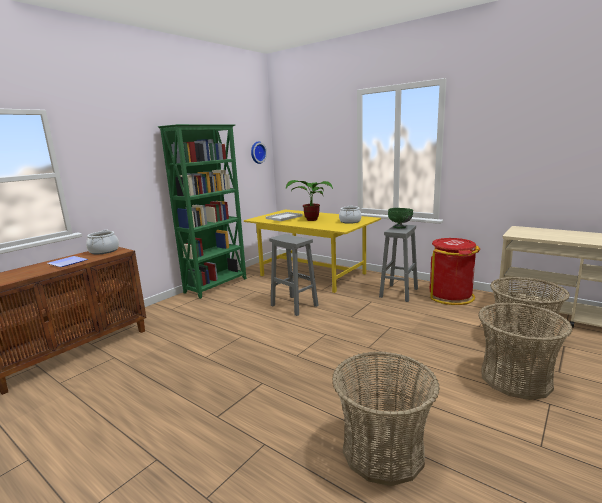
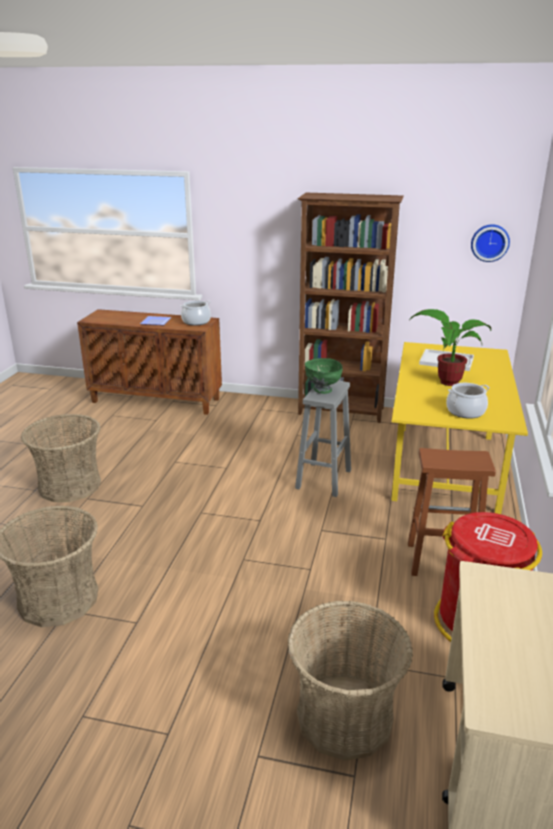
camera: 65 degrees right, 10 degrees up
green bookcase [158,124,247,299] -> brown bookcase [298,193,404,423]
grey stool [379,224,418,302] -> brown stool [408,448,496,576]
green bowl [388,208,413,228] -> green bowl moved to [305,358,343,394]
basket [478,302,573,400] -> basket moved to [21,414,101,502]

